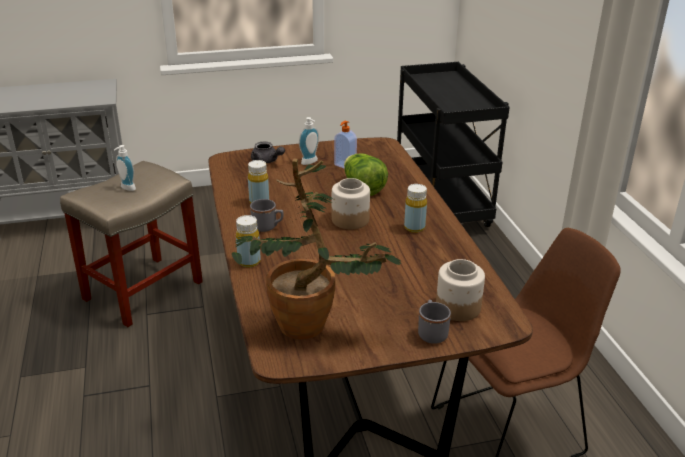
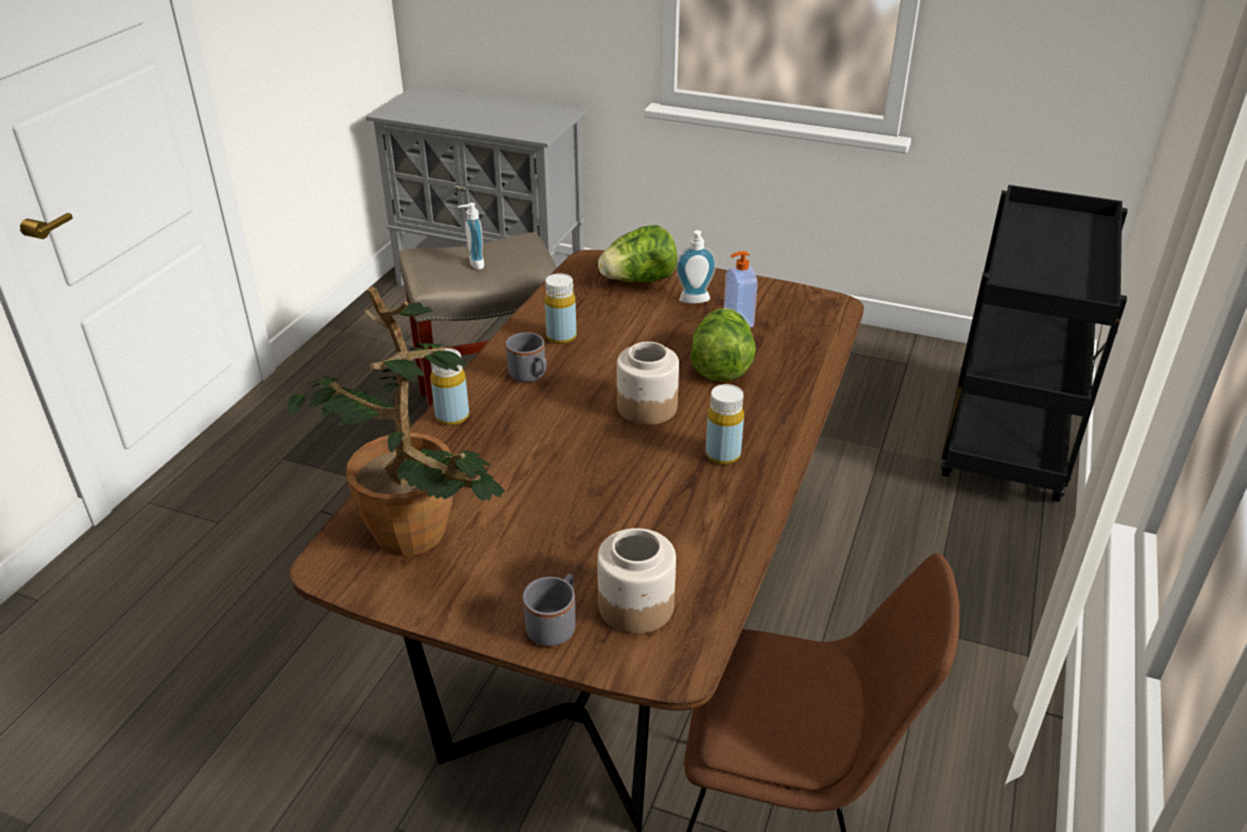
camera: 35 degrees right, 5 degrees up
grey teapot [251,142,285,164] -> lettuce [598,225,677,282]

